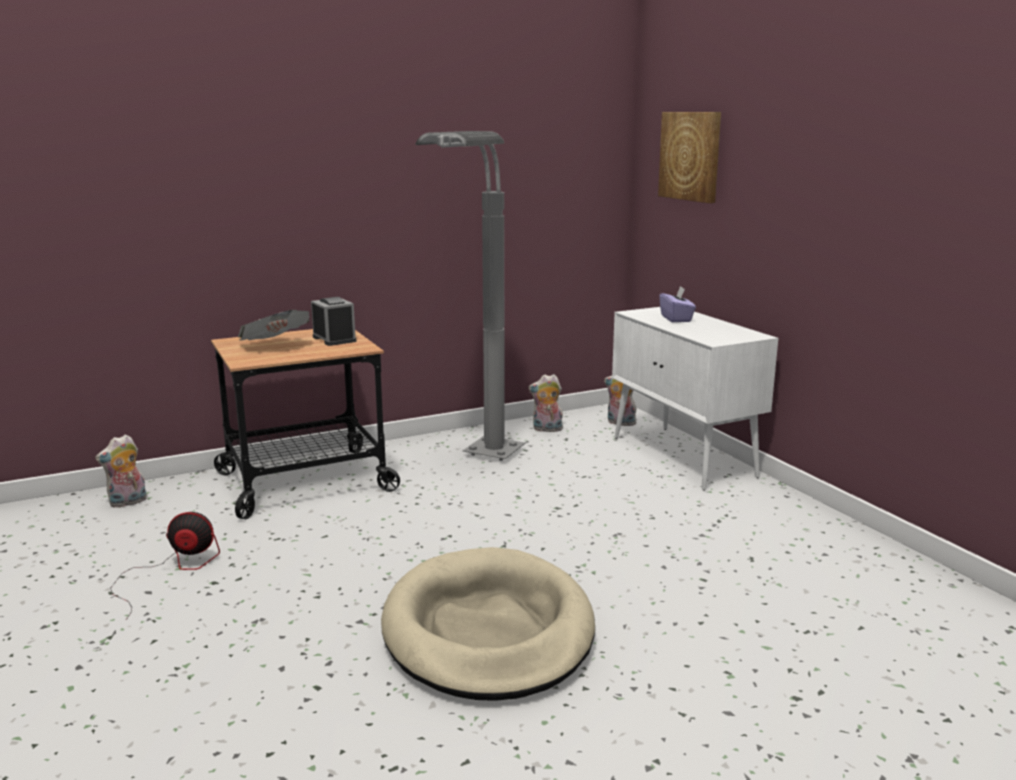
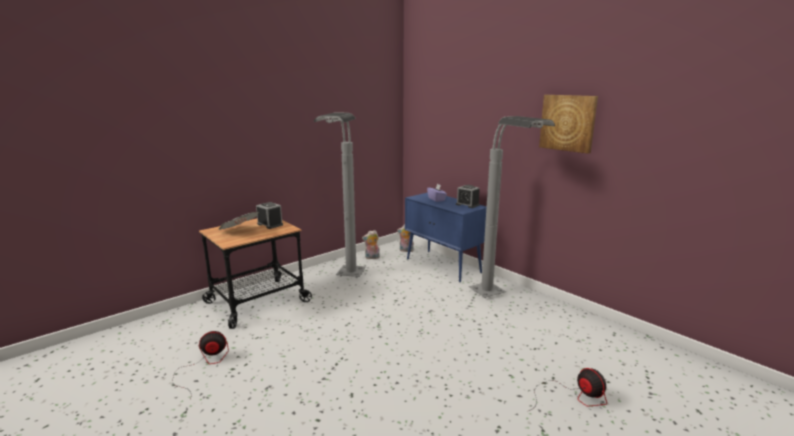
camera: 15 degrees left, 0 degrees up
plush toy [95,434,147,508] -> none
beige dog bed [381,547,595,701] -> none
white cabinet [612,307,778,491] -> blue cabinet [405,192,487,282]
picture [658,112,721,203] -> picture moved to [539,95,598,154]
none -> alarm clock [456,185,480,208]
none -> grey floor lamp [468,116,555,298]
none -> fan [529,368,607,411]

